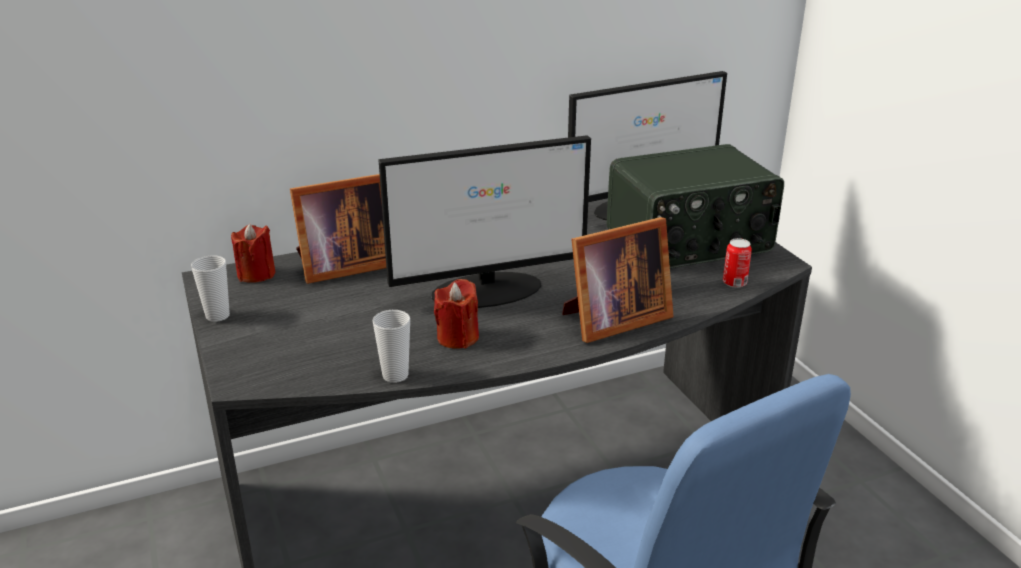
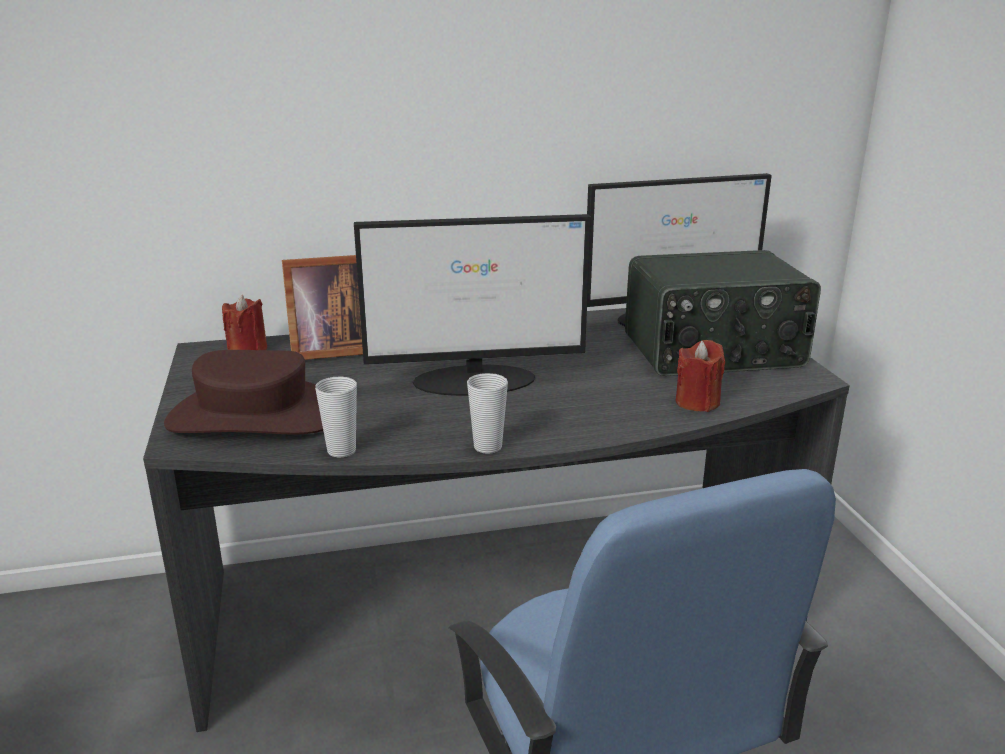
camera: 10 degrees right, 5 degrees down
cup [191,255,230,322] -> cup moved to [467,373,508,454]
red candle [434,279,479,349] -> red candle moved to [676,340,725,412]
picture frame [562,217,674,343] -> none
can [723,238,752,288] -> none
none -> brown hat [164,350,323,434]

